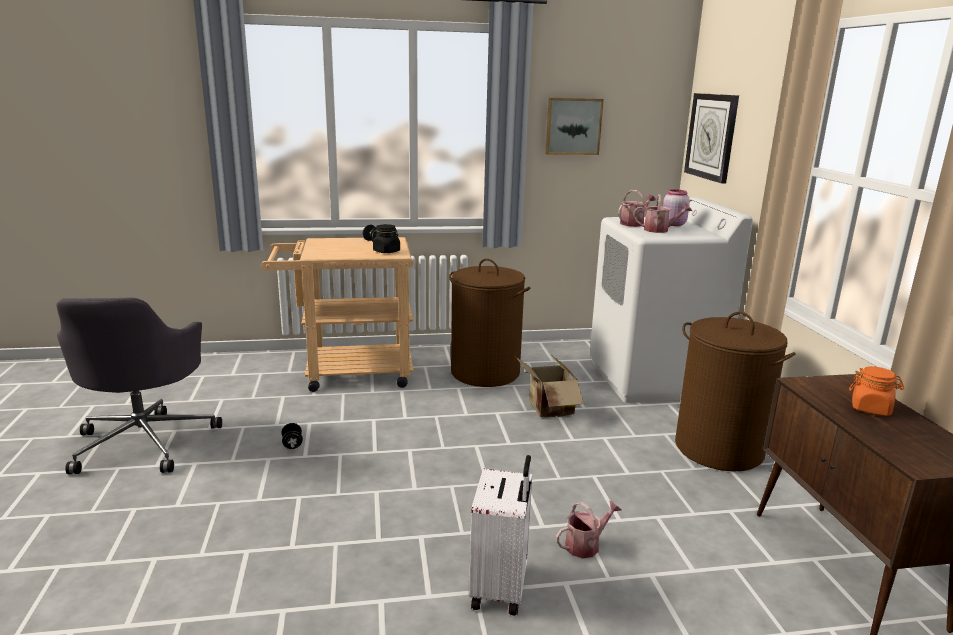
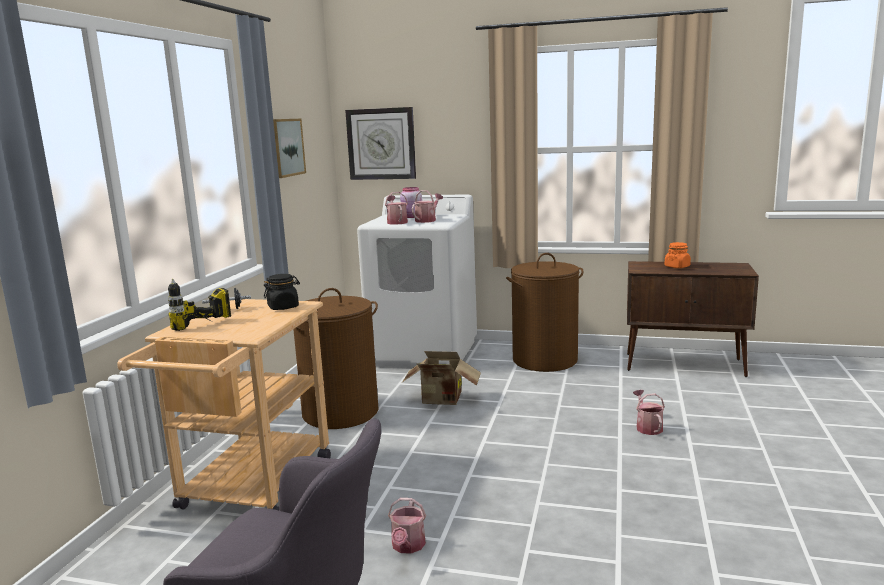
camera: 65 degrees left, 5 degrees down
black dumbbell [281,423,303,449] -> watering can [388,498,426,554]
white suitcase [469,455,532,615] -> none
none -> power drill [168,279,231,331]

